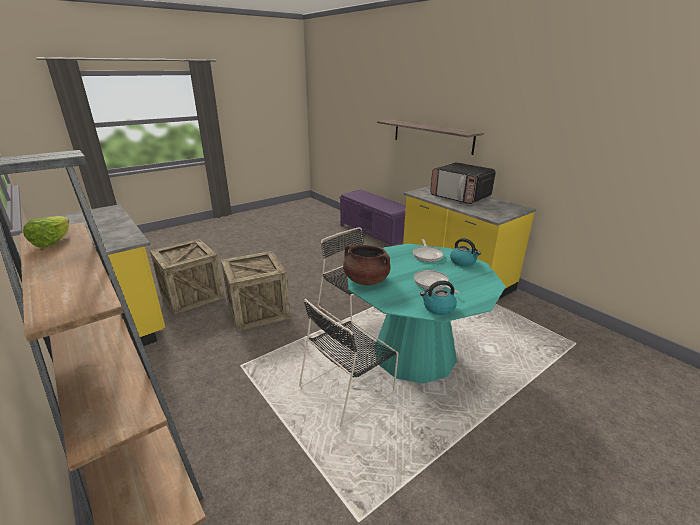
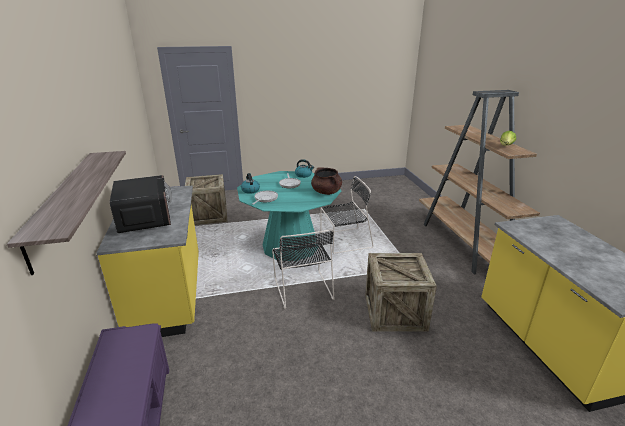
camera: 155 degrees left, 0 degrees up
crate [150,239,224,315] -> crate moved to [185,174,227,225]

